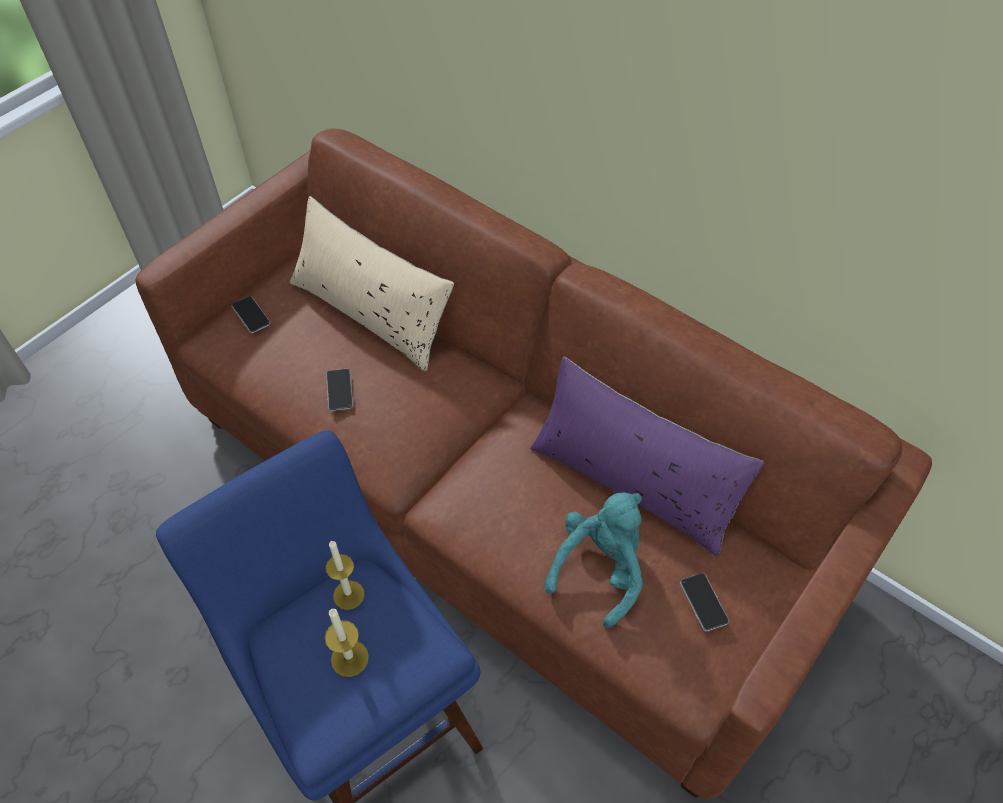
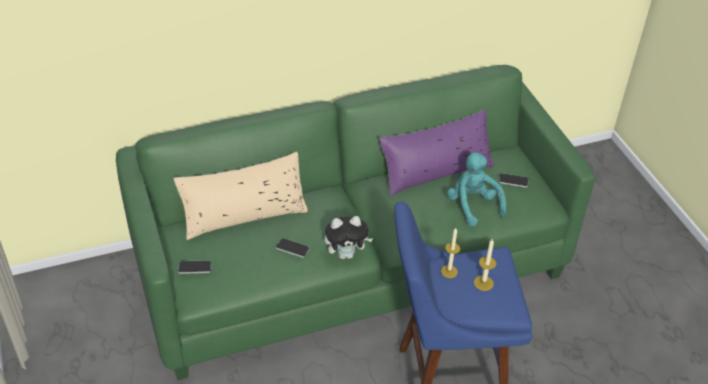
camera: 60 degrees left, 10 degrees down
brown sofa [135,129,932,799] -> green sofa [116,65,595,380]
none -> plush toy [325,216,373,259]

